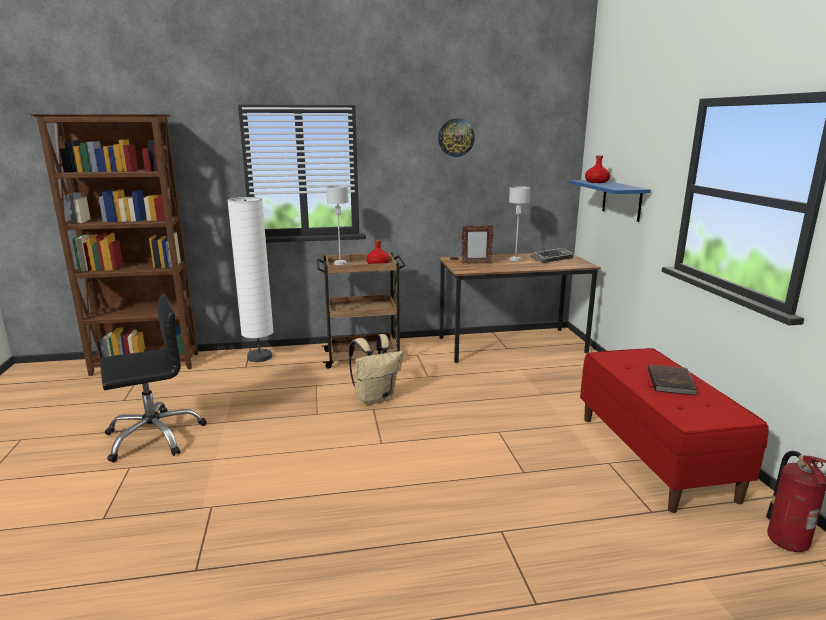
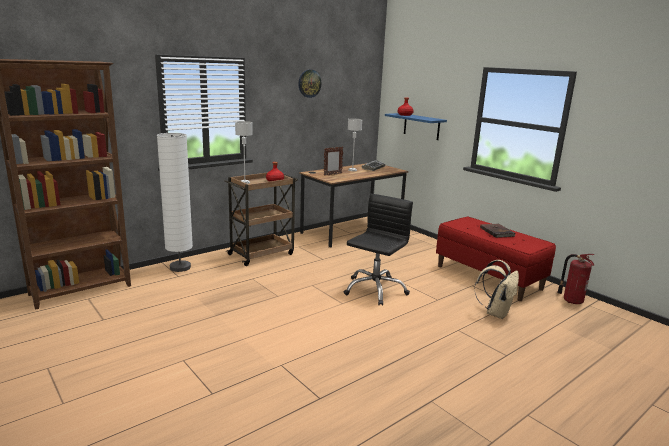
camera: 30 degrees left, 0 degrees up
black office chair [101,294,207,462] -> black office chair moved to [344,194,413,306]
beige backpack [349,334,403,405] -> beige backpack moved to [474,260,519,319]

